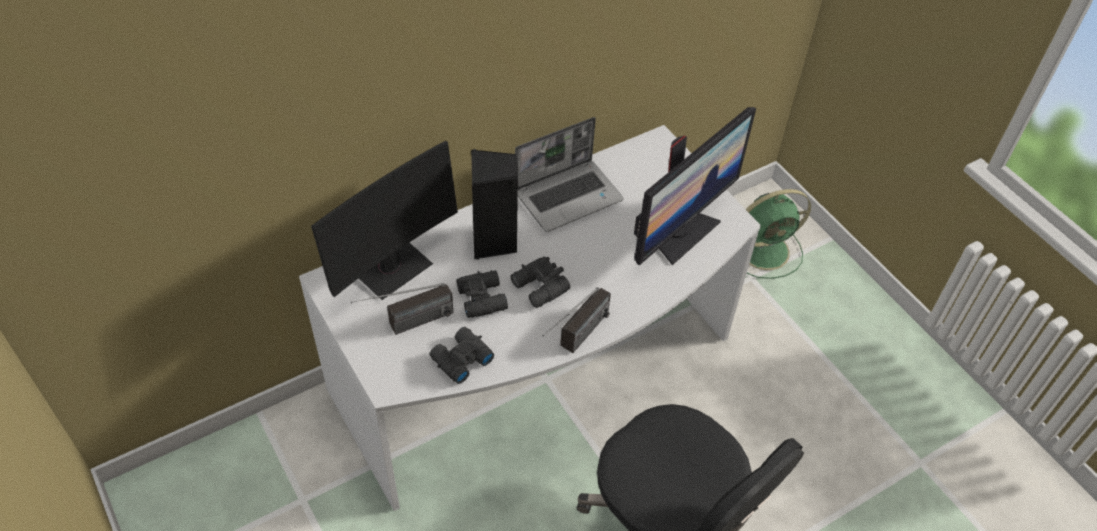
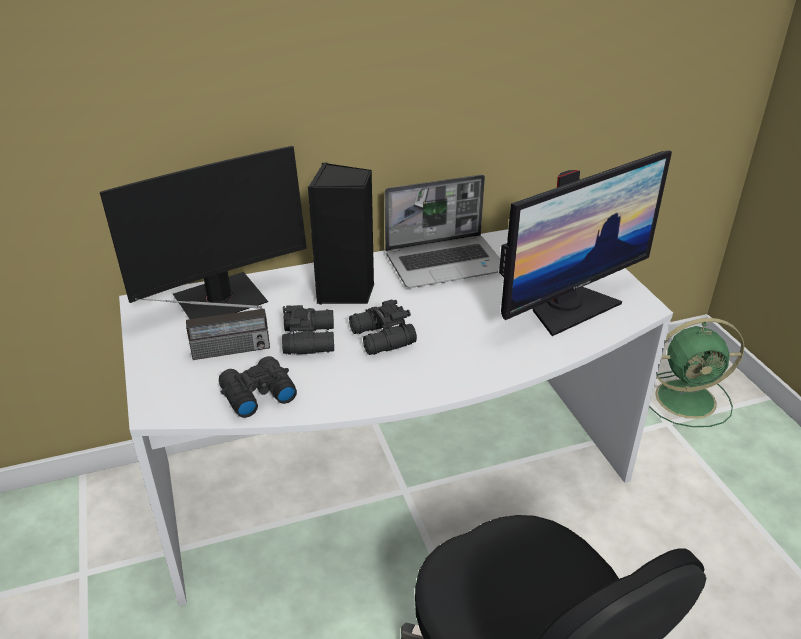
camera: 15 degrees right, 15 degrees down
radio [542,287,611,353] -> none

